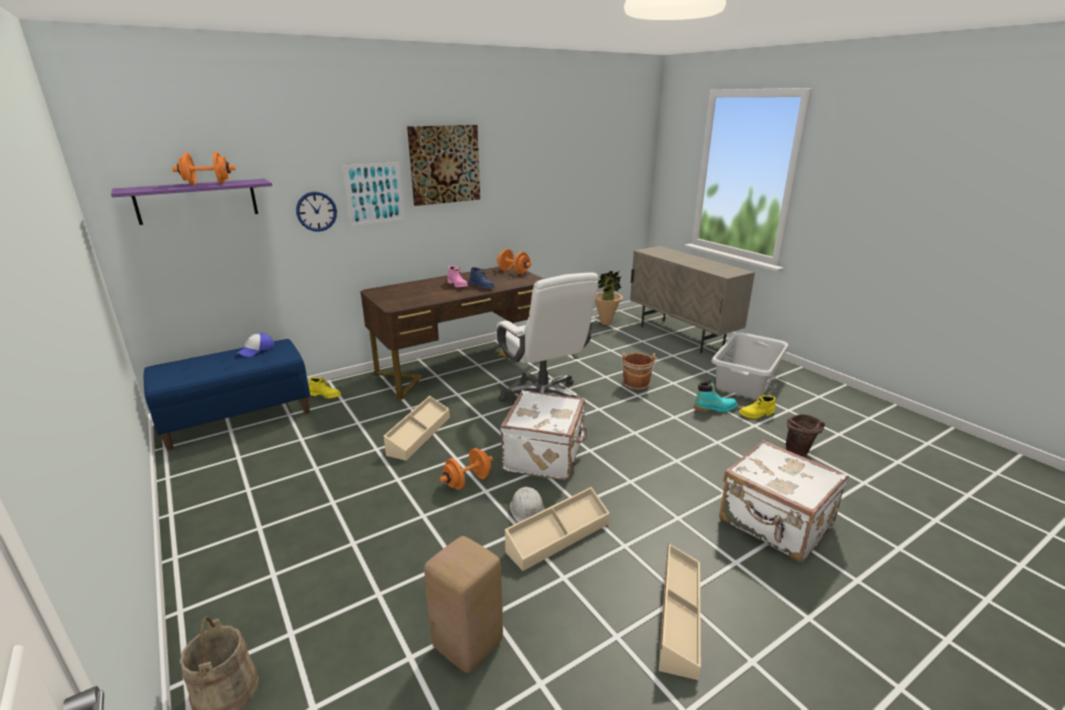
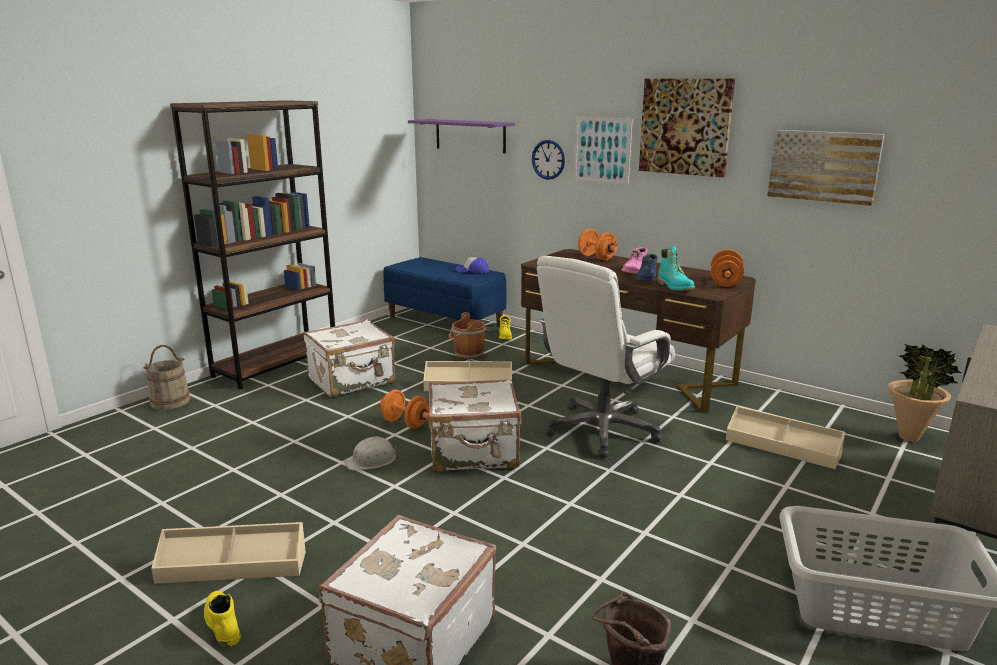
camera: 70 degrees right, 5 degrees down
orange dumbbell [172,152,236,185] -> orange dumbbell moved to [578,229,617,260]
beige stool [424,536,503,673] -> none
beige storage box [505,487,610,571] -> beige storage box moved to [726,406,845,469]
brown bucket [621,352,657,391] -> brown bucket moved to [449,312,486,359]
turquoise boot [694,380,737,412] -> turquoise boot moved to [658,246,695,291]
yellow boot [739,395,776,419] -> yellow boot moved to [204,591,241,647]
none -> brown bookcase [170,100,335,389]
none -> white suitcase [303,320,395,397]
none -> picture [768,130,885,206]

